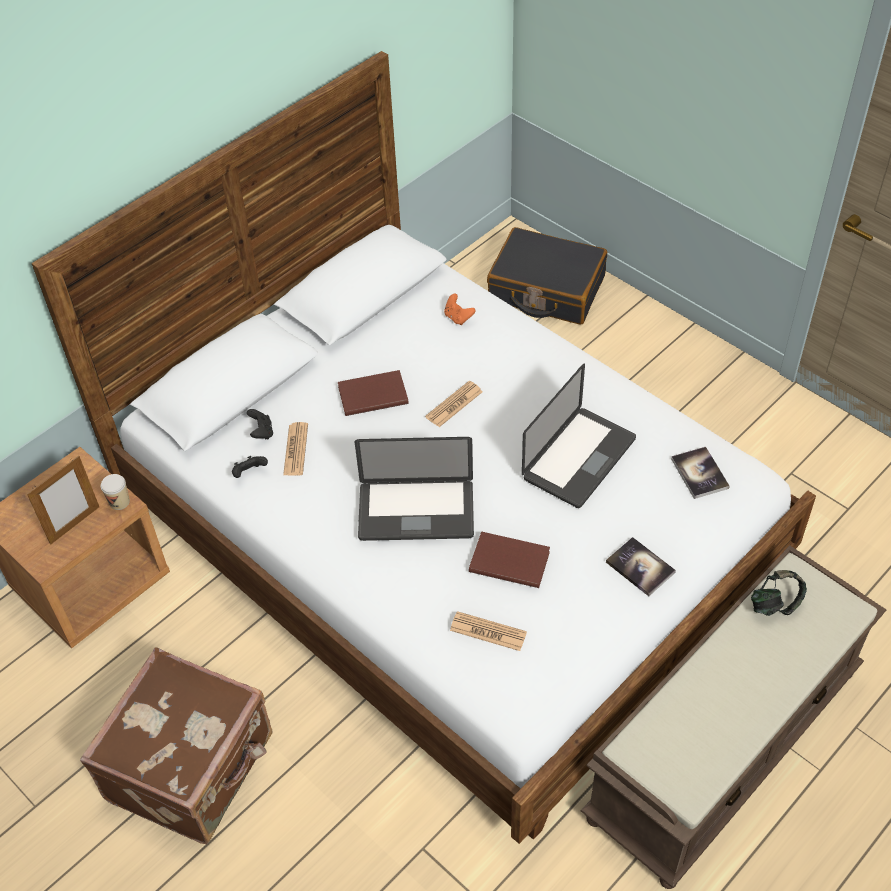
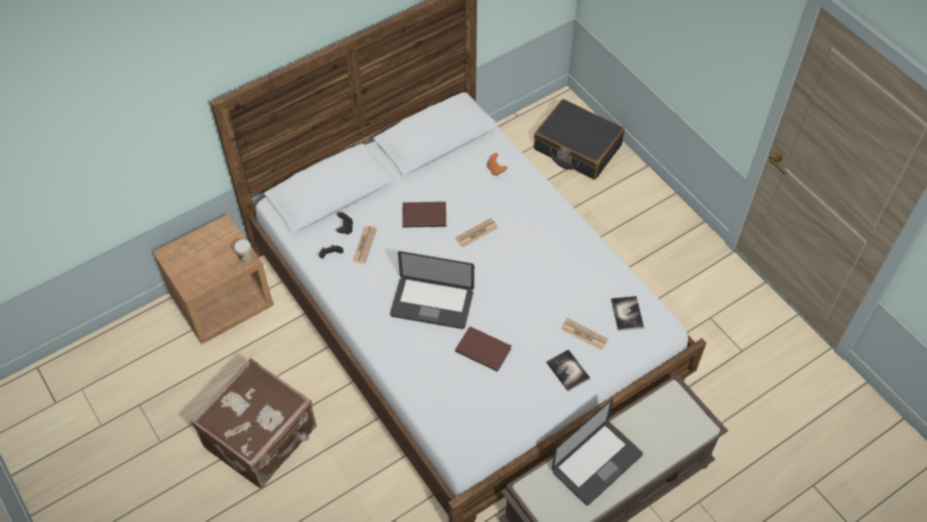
camera: 10 degrees right, 5 degrees up
picture frame [27,456,99,545] -> none
newspaper [450,611,527,651] -> newspaper moved to [561,318,609,350]
laptop [522,364,636,508] -> laptop moved to [552,399,643,505]
headphones [751,570,807,616] -> none

